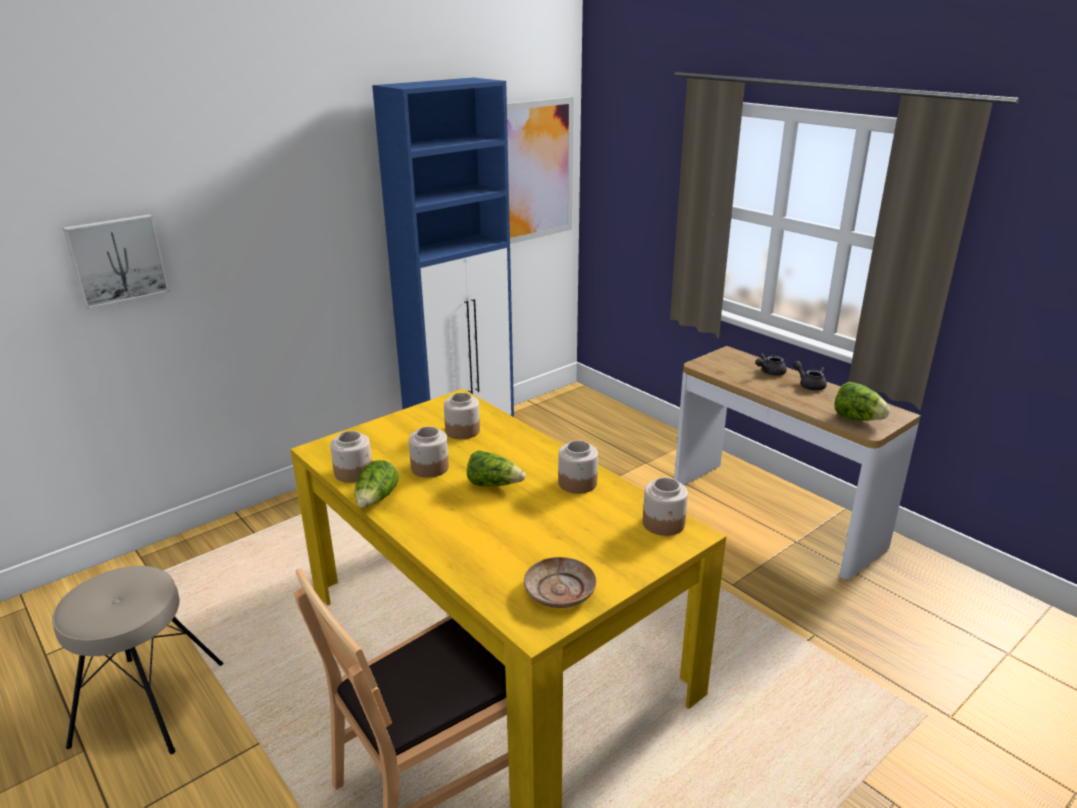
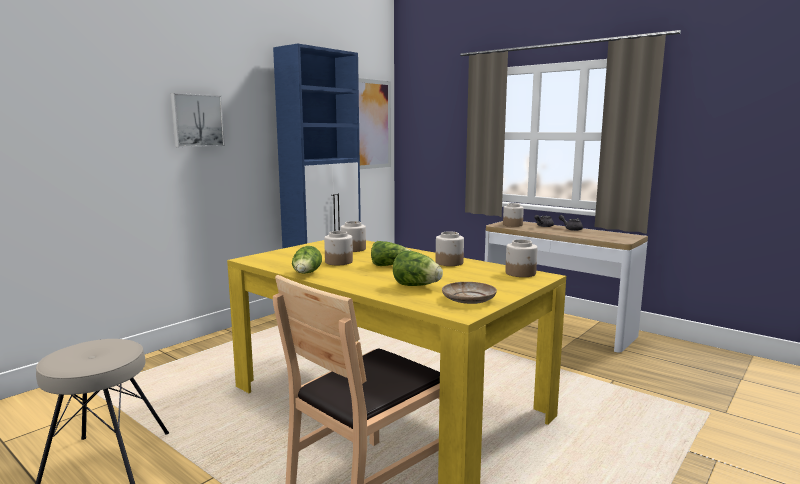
camera: 10 degrees left, 15 degrees down
picture [63,214,170,309] -> picture moved to [170,93,225,147]
jar [330,431,372,483] -> jar moved to [503,203,524,227]
lettuce [834,382,890,421] -> lettuce moved to [393,250,443,286]

